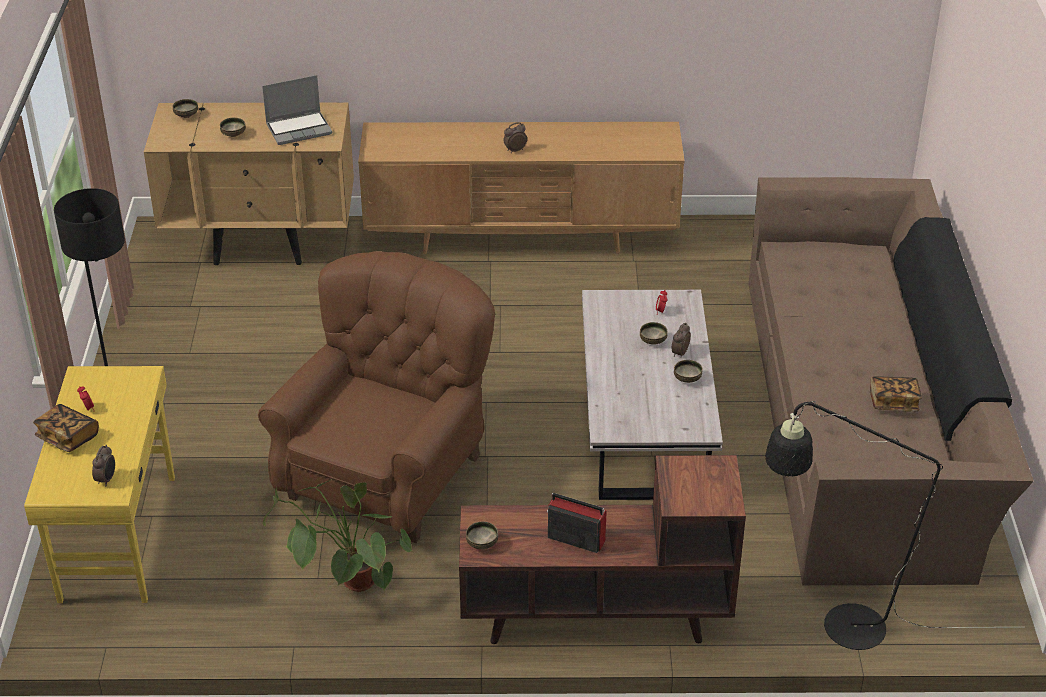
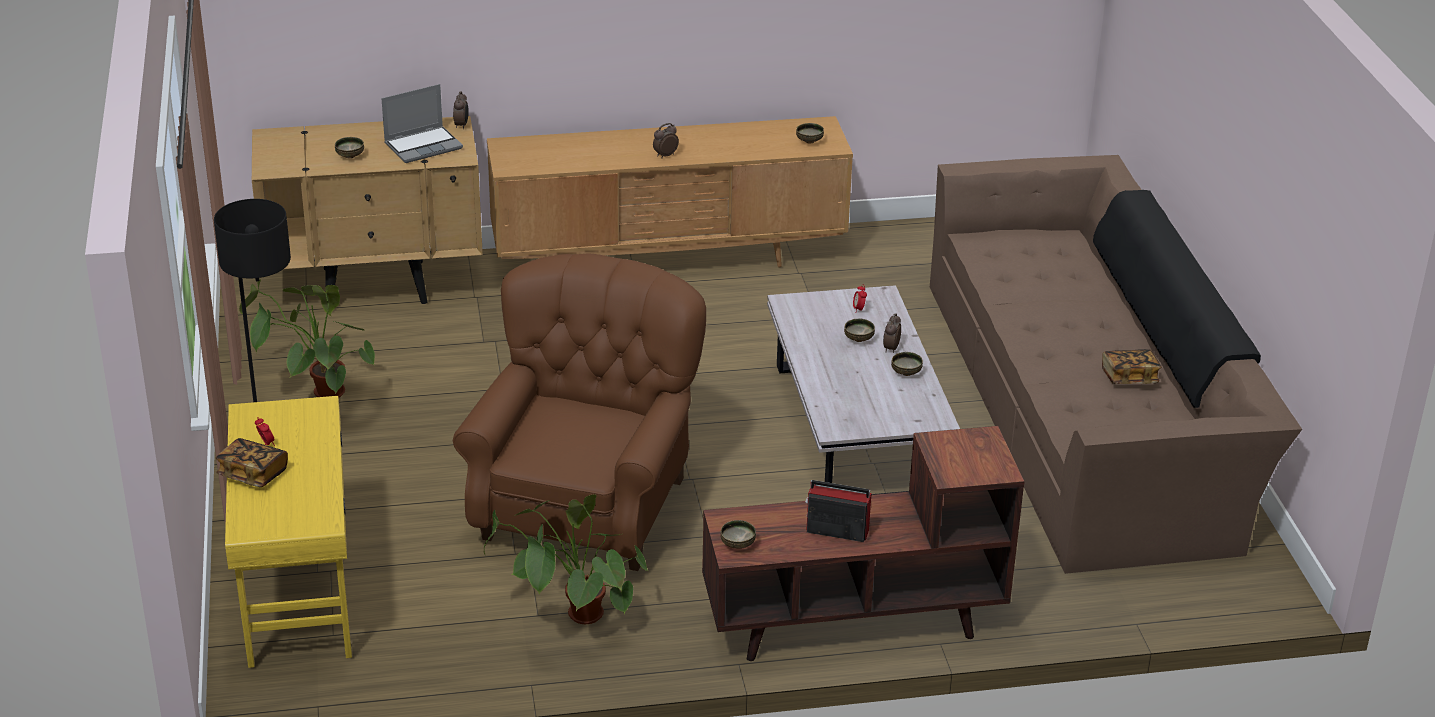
camera: 10 degrees left, 5 degrees down
alarm clock [92,445,115,486] -> alarm clock moved to [453,91,469,129]
bowl [172,99,198,118] -> bowl moved to [796,123,824,144]
black floor lamp [765,401,1025,650] -> none
none -> potted plant [239,279,375,398]

